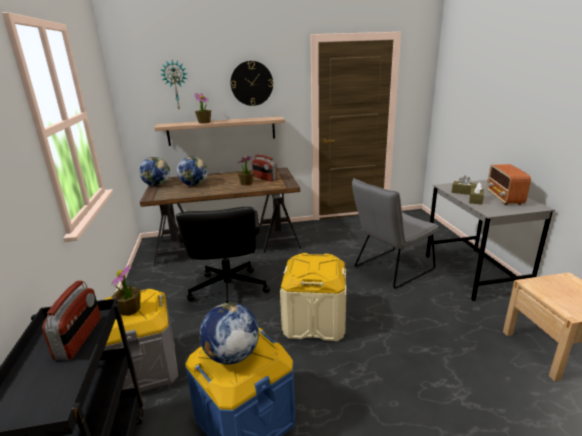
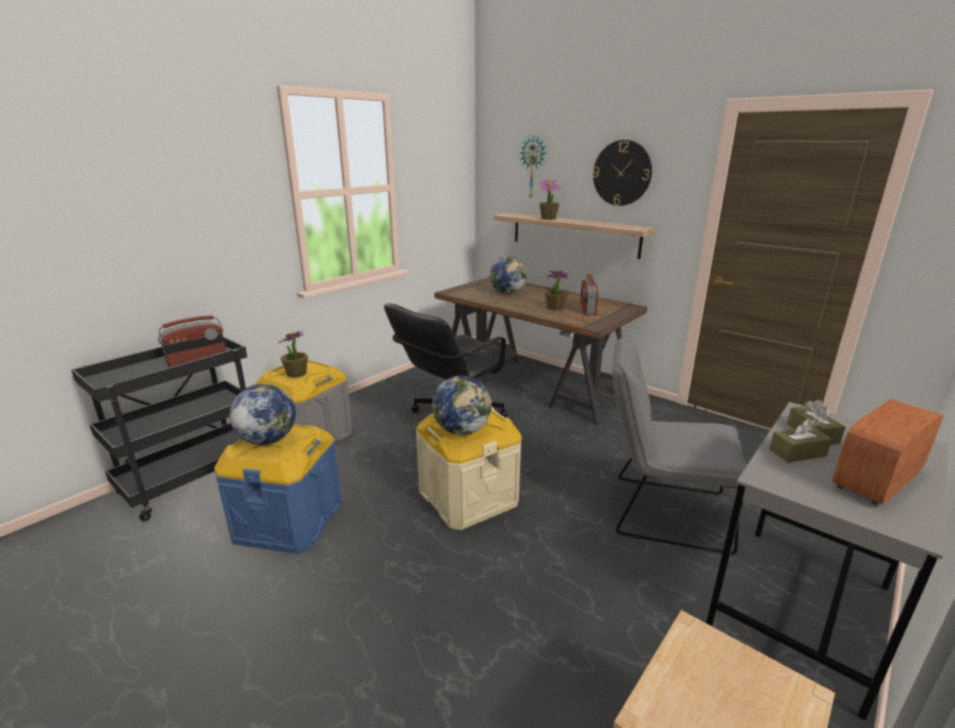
camera: 50 degrees right, 0 degrees up
globe [139,157,170,186] -> globe moved to [432,376,492,435]

